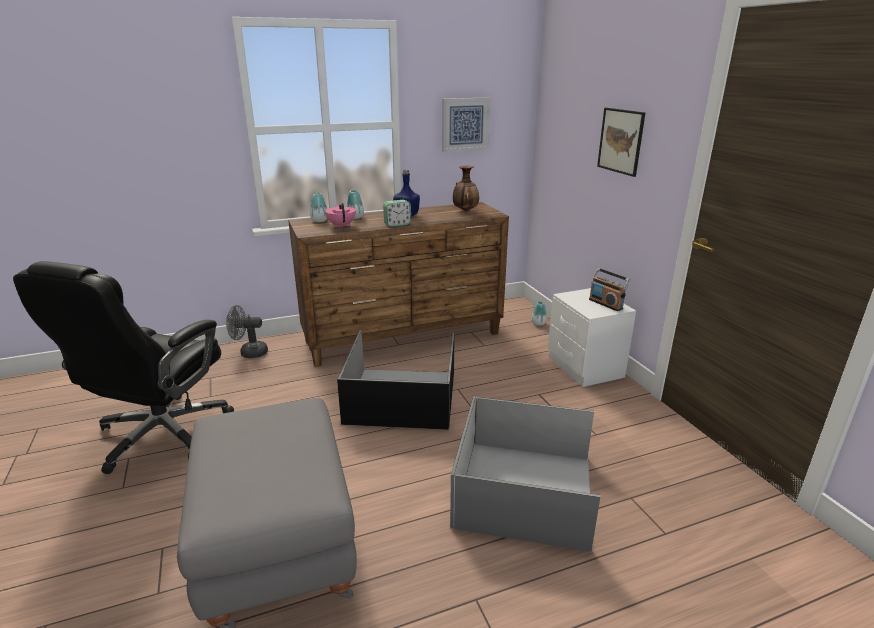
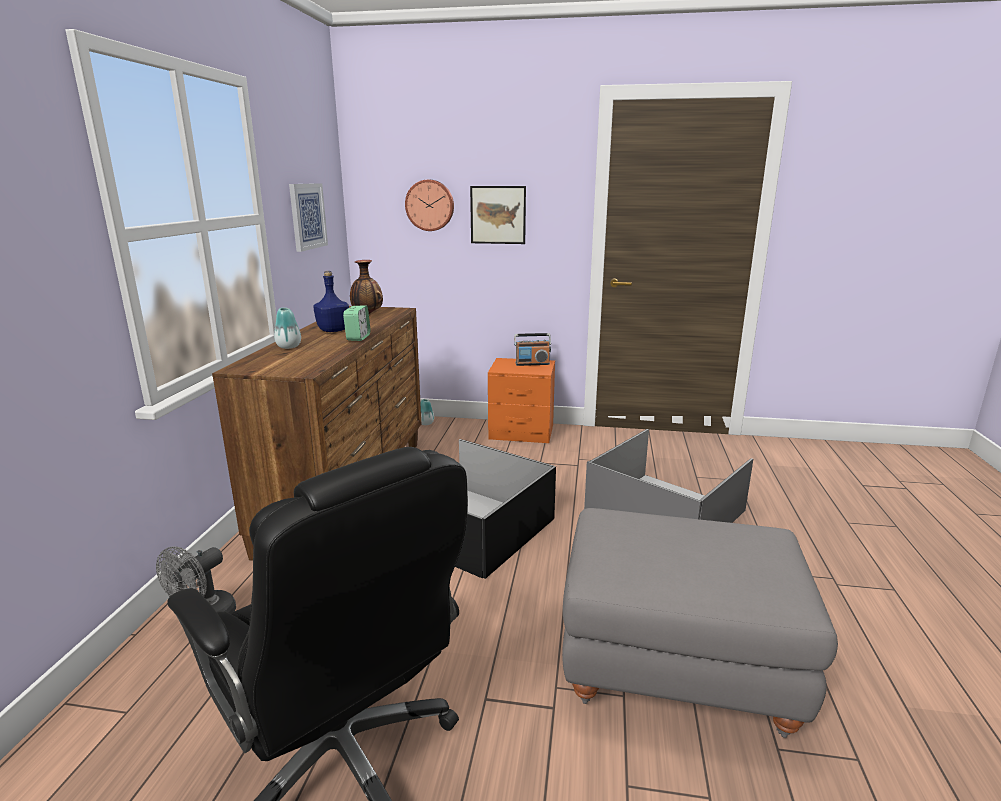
camera: 60 degrees left, 5 degrees down
vase [310,193,327,222] -> none
pink teapot [325,203,356,228] -> none
white nightstand [548,288,636,387] -> orange nightstand [488,358,555,443]
none -> wall clock [405,180,454,231]

